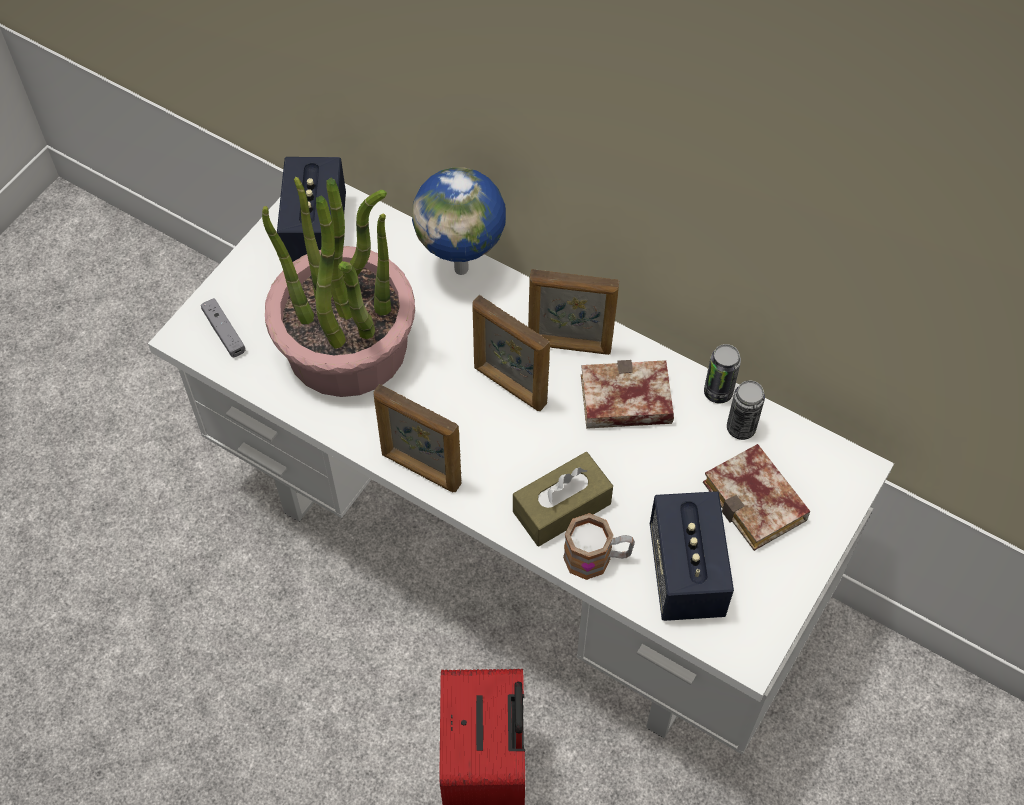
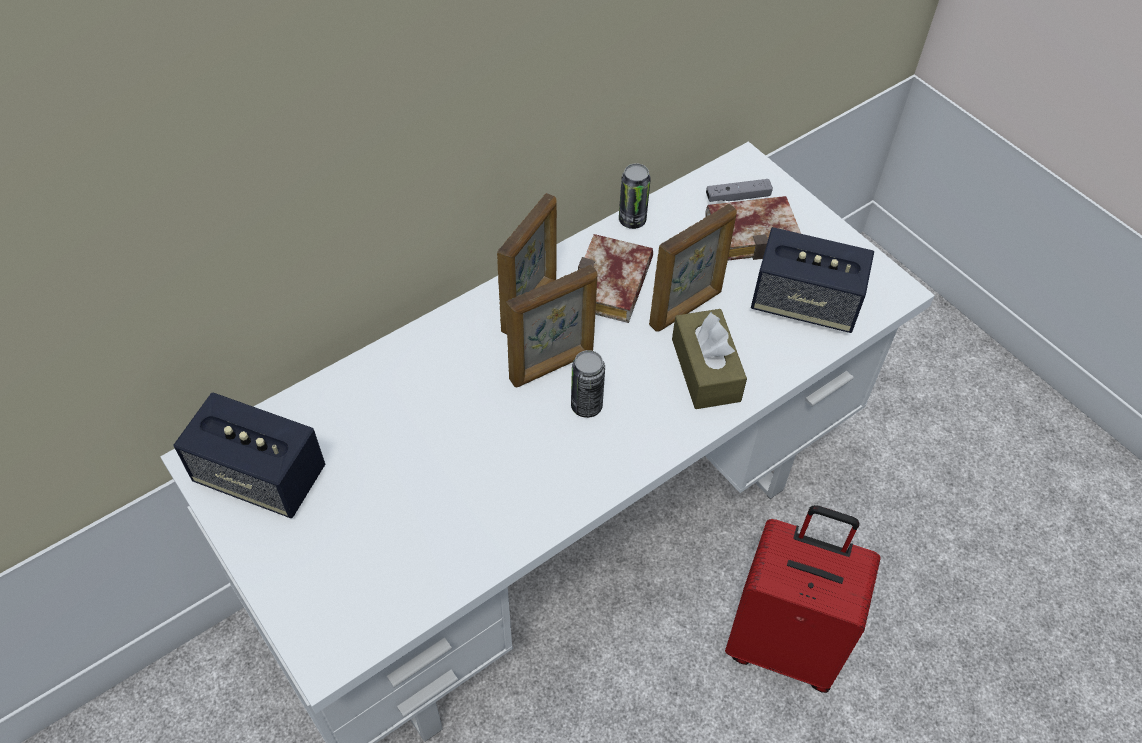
camera: 70 degrees left, 5 degrees down
grey game controller [201,298,245,357] -> grey game controller moved to [706,179,773,202]
potted plant [262,177,415,397] -> none
picture frame [373,384,461,492] -> picture frame moved to [649,204,737,332]
globe [412,167,506,275] -> none
mug [563,513,635,580] -> none
can [727,380,765,440] -> can moved to [571,350,605,418]

